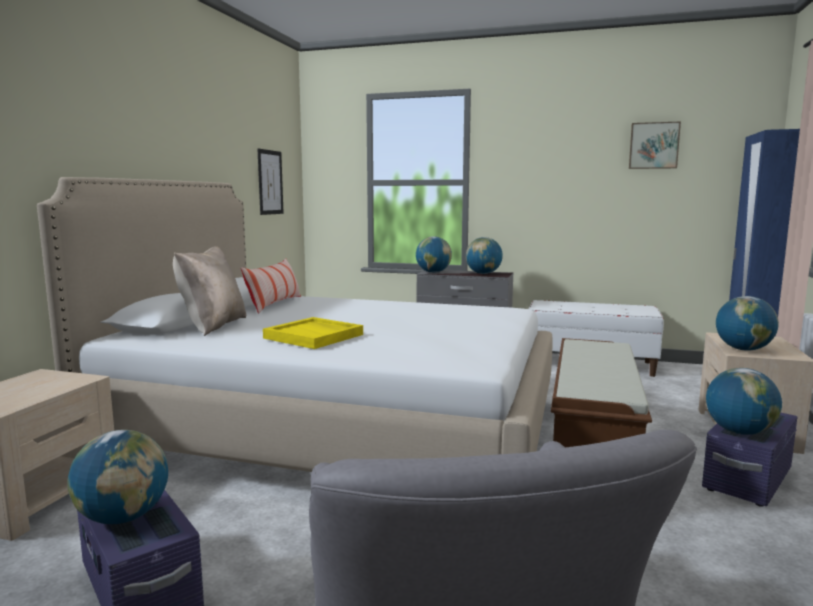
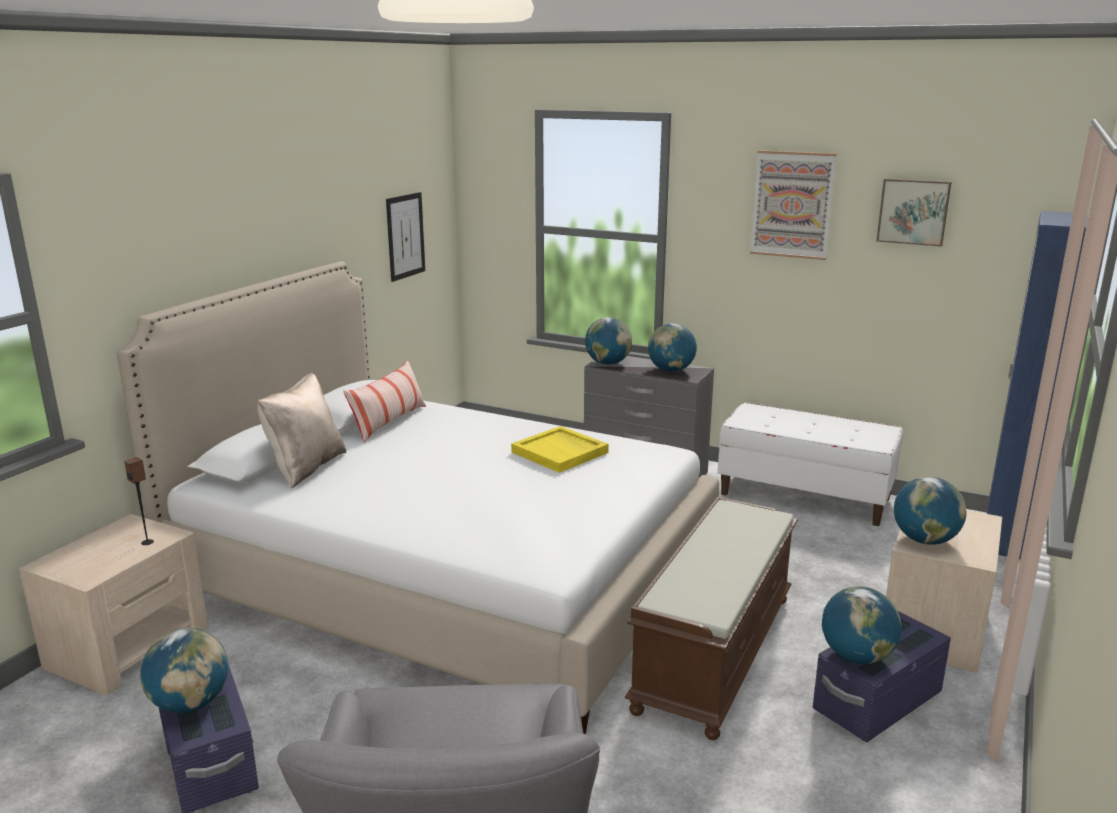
camera: 10 degrees right, 10 degrees up
yellow tray [263,317,363,349] -> yellow tray moved to [511,426,609,473]
none -> speaker [124,457,154,545]
none -> picture [750,150,837,260]

